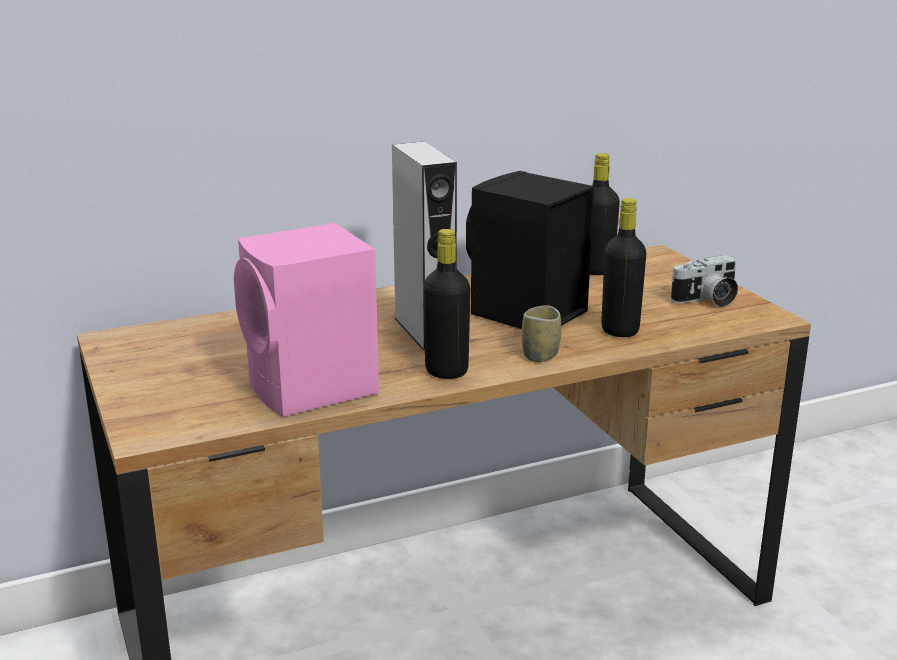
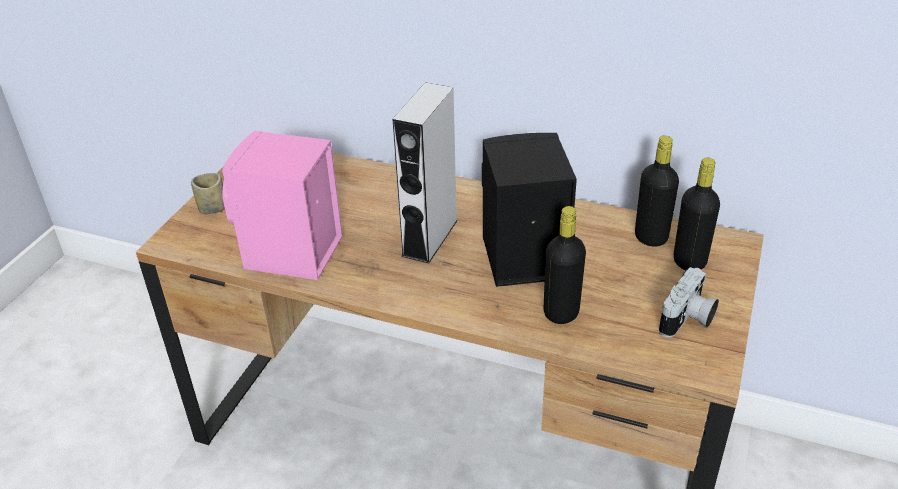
camera: 45 degrees right, 15 degrees up
black bottle [423,229,470,379] -> black bottle moved to [674,158,720,270]
cup [521,305,561,362] -> cup moved to [191,173,225,214]
camera [671,255,738,307] -> camera turned 75 degrees counterclockwise [659,267,719,337]

